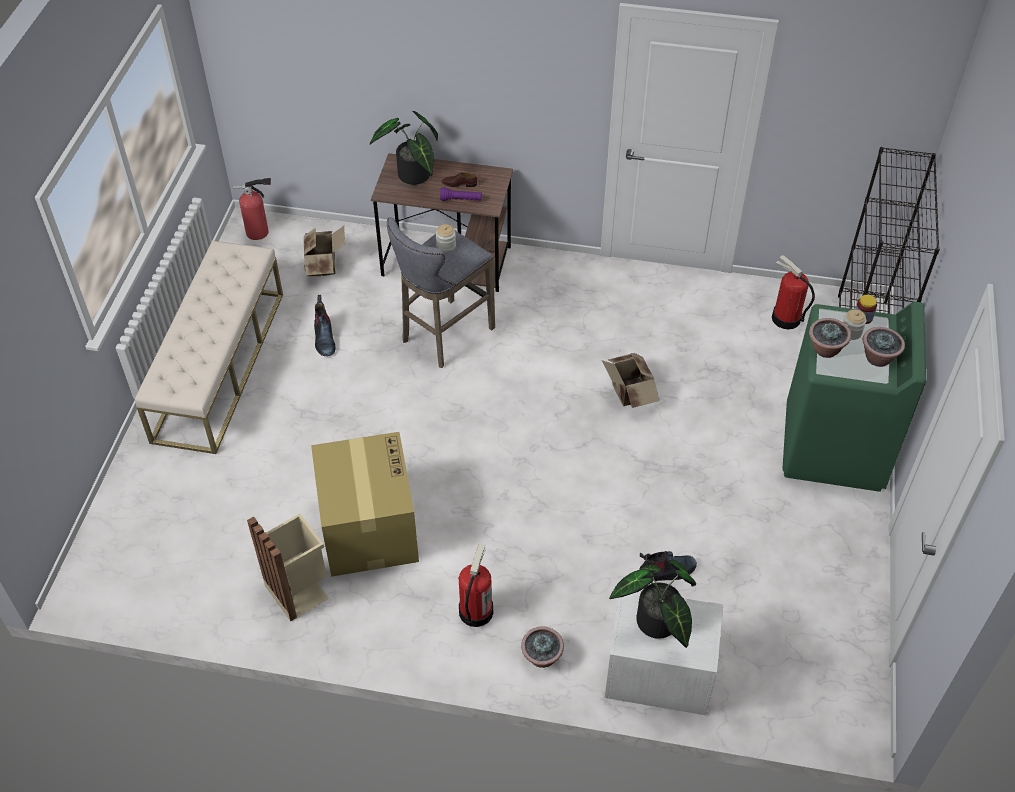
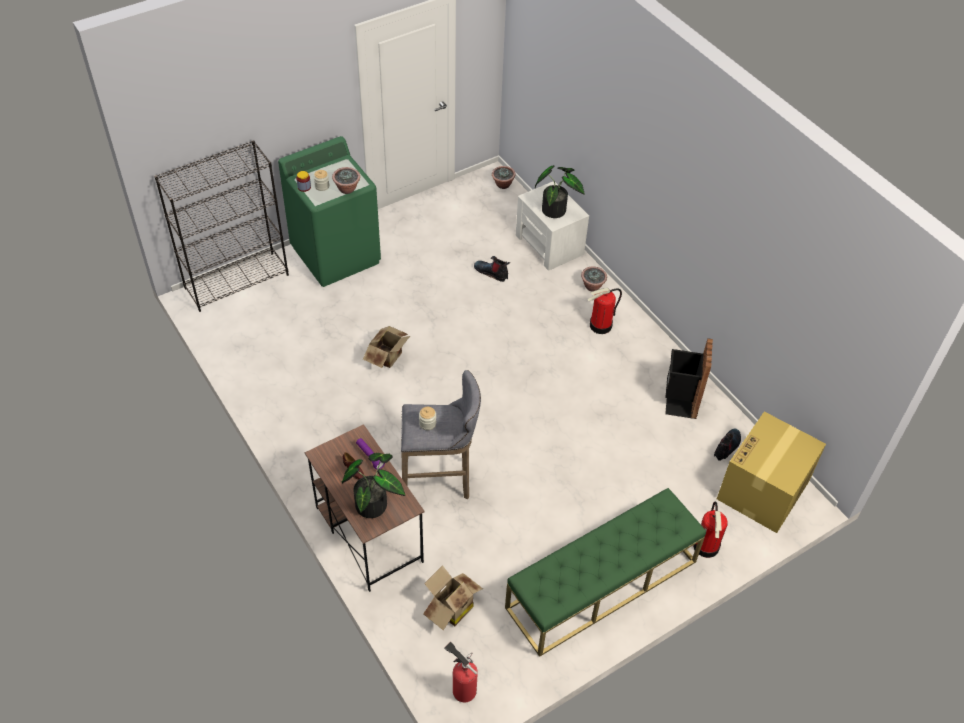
camera: 135 degrees left, 0 degrees up
beige bench [135,240,283,454] -> green bench [505,488,706,657]
beige trash can [247,514,329,622] -> black trash can [665,338,713,419]
cardboard box [311,432,419,577] -> cardboard box moved to [717,412,826,533]
boot [314,295,335,356] -> boot moved to [714,428,741,461]
fire extinguisher [772,255,815,329] -> fire extinguisher moved to [693,501,728,558]
potted plant [863,327,905,367] -> potted plant moved to [492,166,516,189]

